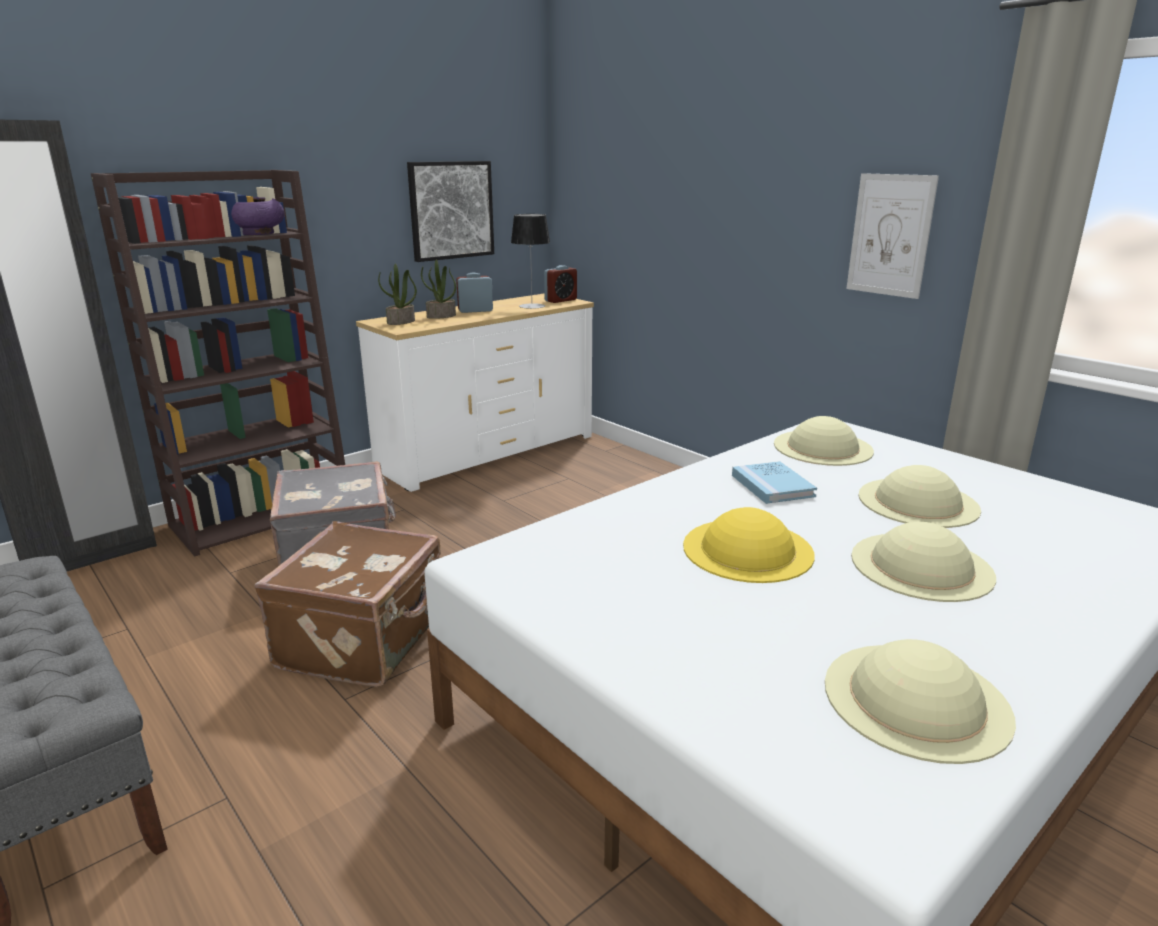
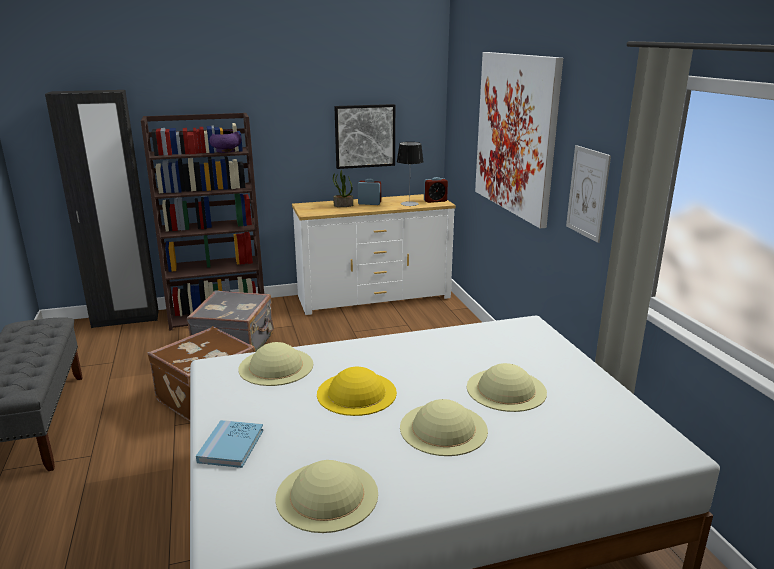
camera: 25 degrees right, 0 degrees up
potted plant [378,264,417,325] -> none
blue book [732,461,817,504] -> blue book moved to [196,420,263,468]
beige hat [774,416,874,466] -> beige hat moved to [238,342,313,386]
none -> picture [475,52,563,228]

